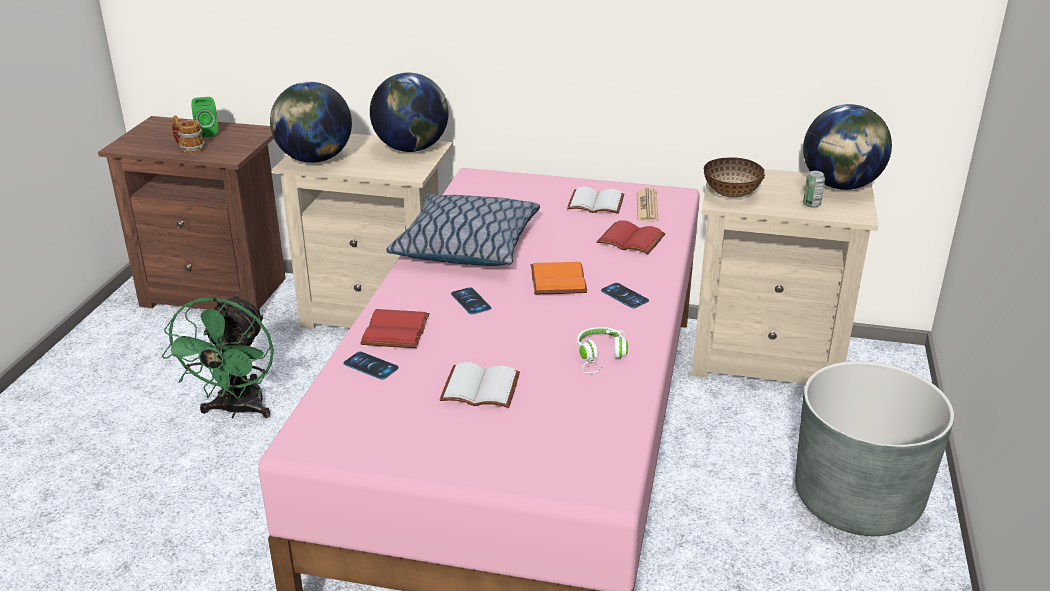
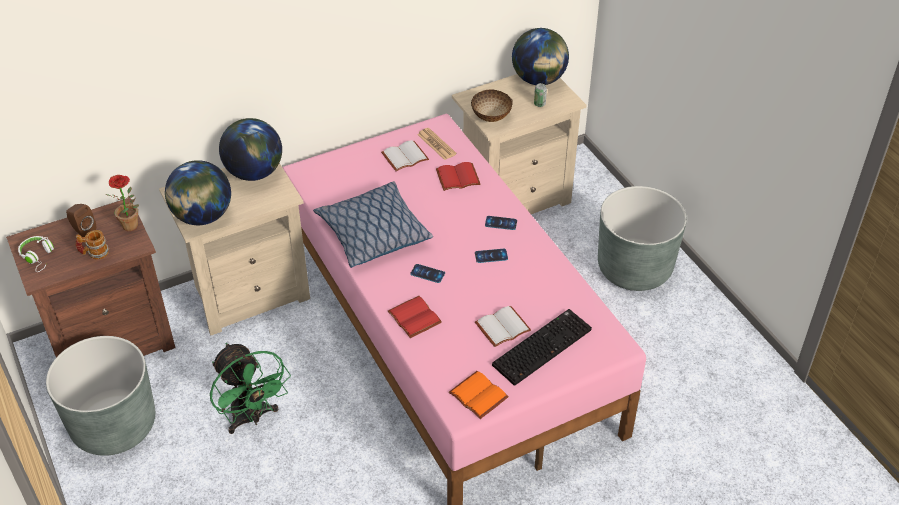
camera: 40 degrees left, 15 degrees up
green speaker [191,97,218,137] -> brown speaker [66,204,96,237]
phone [343,352,399,380] -> phone moved to [475,249,508,263]
orange book [531,262,587,294] -> orange book moved to [449,371,509,419]
white headphones [577,327,628,373] -> white headphones moved to [18,236,54,272]
none -> grey planter [46,336,155,456]
none -> potted plant [106,175,139,231]
none -> keyboard [492,309,592,386]

